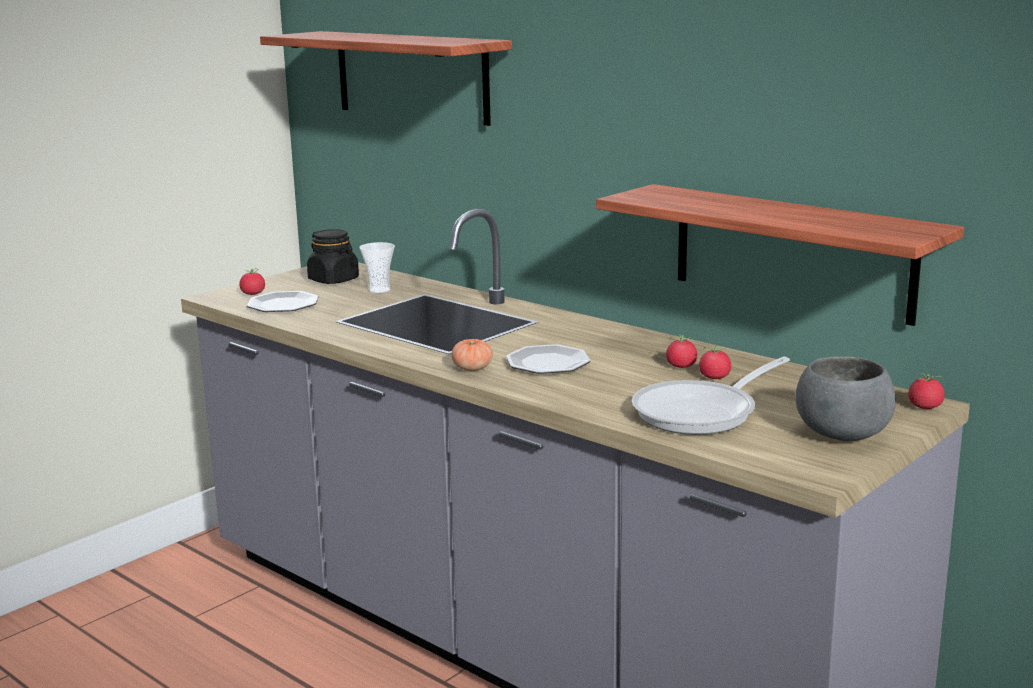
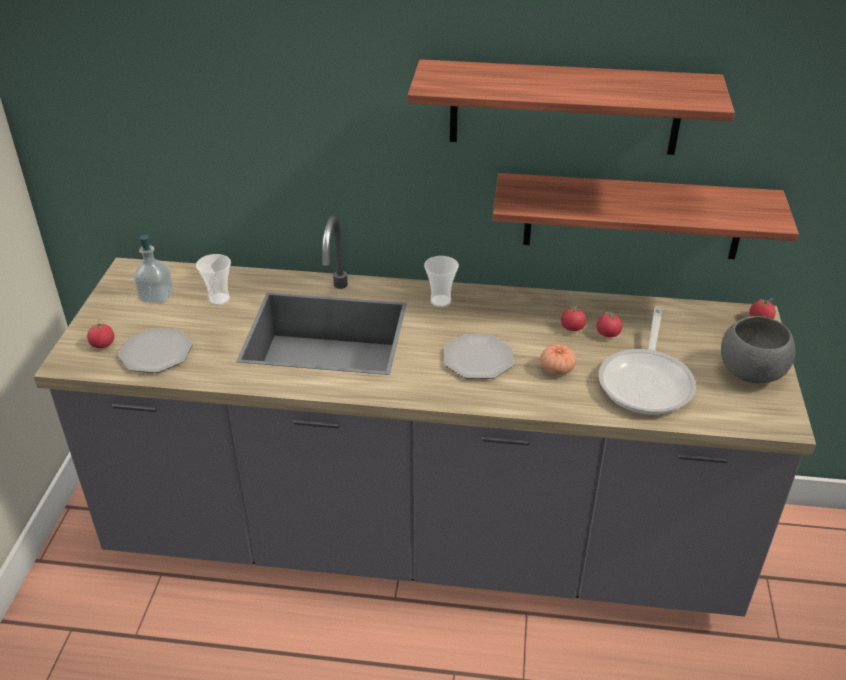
camera: 35 degrees left, 20 degrees up
shelf [260,31,512,126] -> shelf moved to [407,59,735,155]
black jar [307,229,359,284] -> soap dispenser [134,234,173,304]
tomato [451,339,493,371] -> tomato moved to [540,344,576,375]
none -> cup [424,256,459,307]

